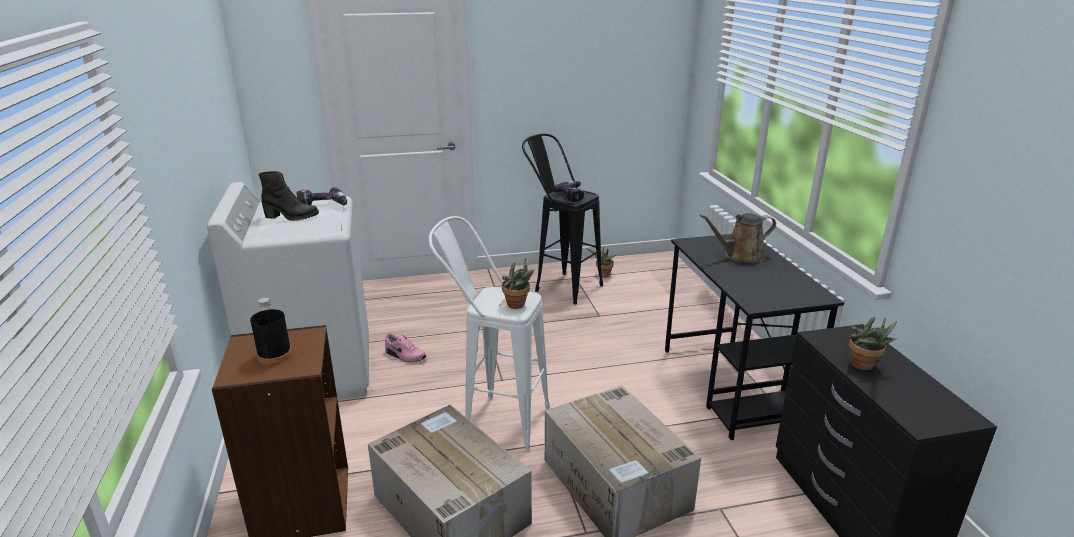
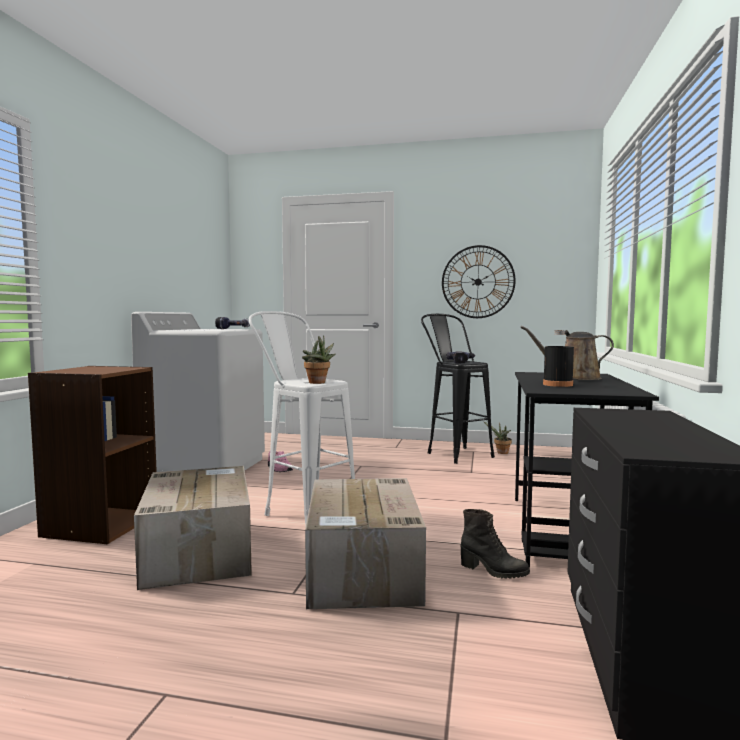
camera: 25 degrees right, 20 degrees down
black bottle [250,298,292,364] -> black bottle moved to [543,330,574,387]
black boot [259,171,319,221] -> black boot moved to [461,509,530,579]
potted plant [849,317,897,371] -> none
none -> wall clock [442,245,516,318]

